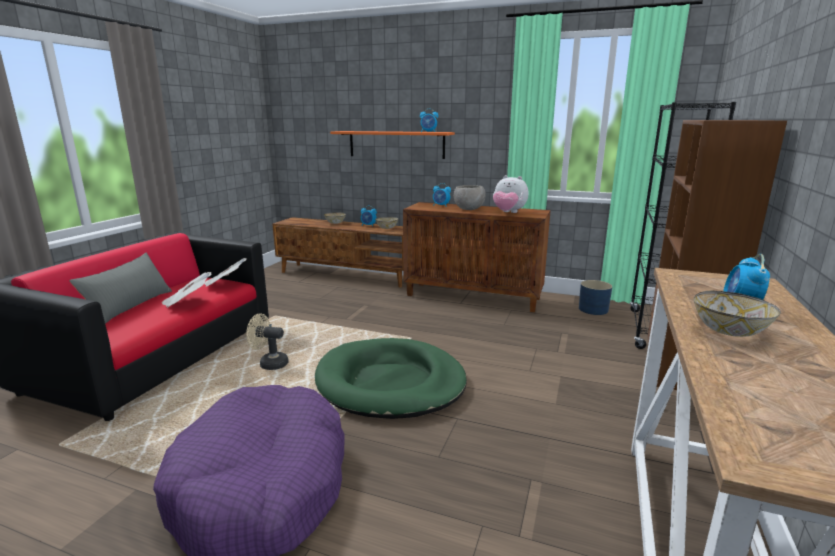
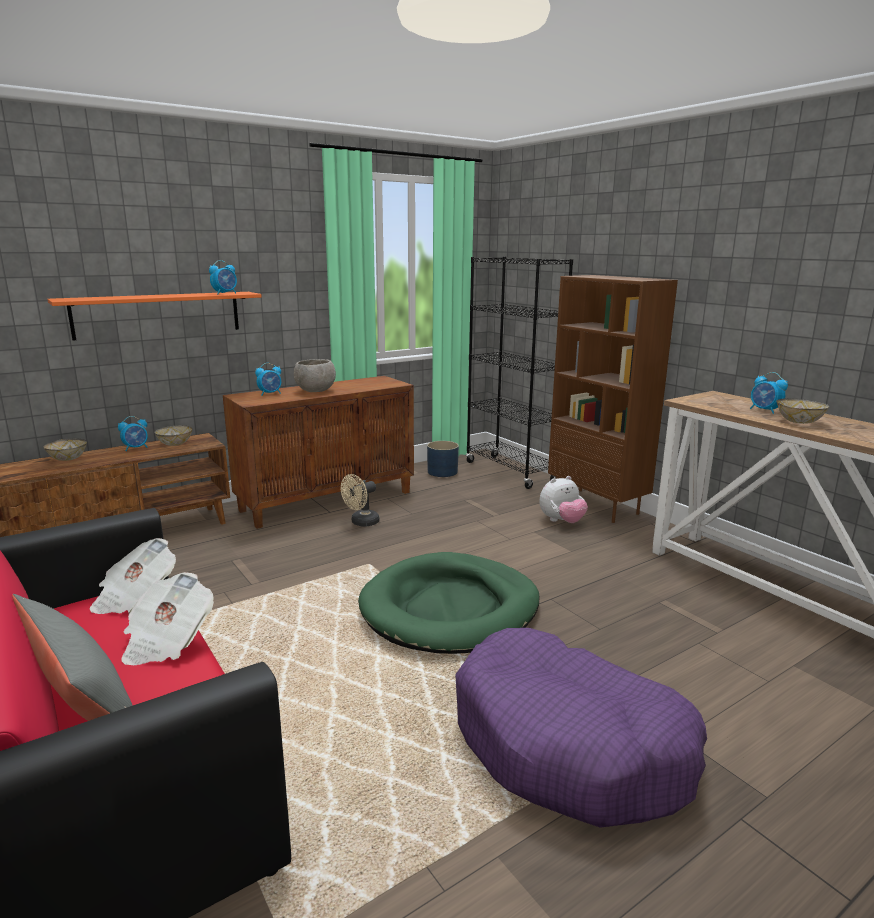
camera: 55 degrees left, 0 degrees up
beige fan [246,313,288,370] -> beige fan moved to [341,474,380,526]
plush toy [493,175,529,213] -> plush toy moved to [539,476,588,523]

